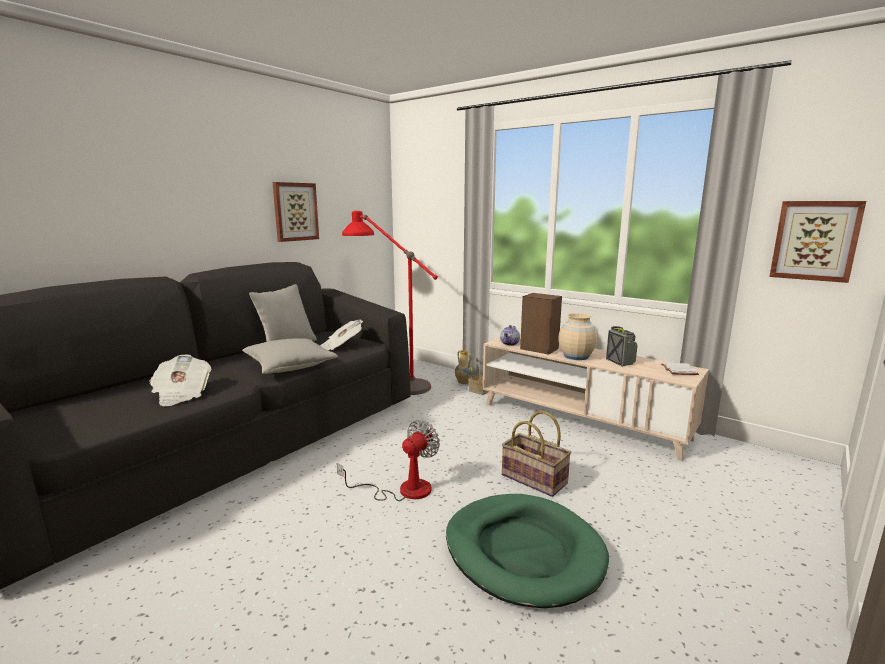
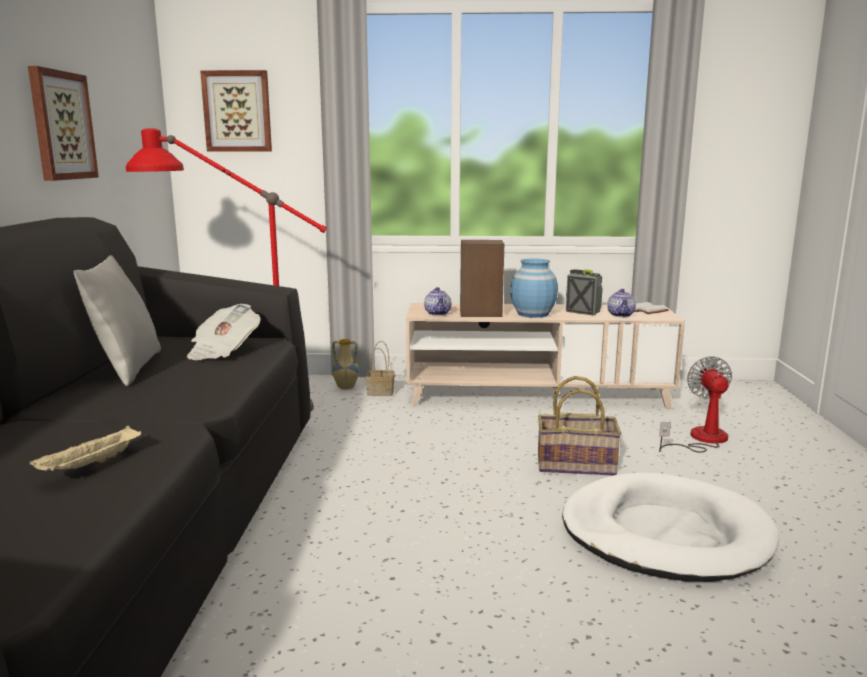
camera: 35 degrees left, 0 degrees up
newspaper [149,355,211,407] -> beige tray [29,426,141,471]
grey pillow [242,338,338,374] -> none
fan [337,420,440,501] -> fan moved to [659,356,732,453]
green dog bed [446,494,609,608] -> white dog bed [562,472,779,582]
beige vase [558,313,597,360] -> blue vase [510,258,558,318]
picture [769,201,866,283] -> picture moved to [200,70,272,152]
none -> teapot [607,289,636,317]

